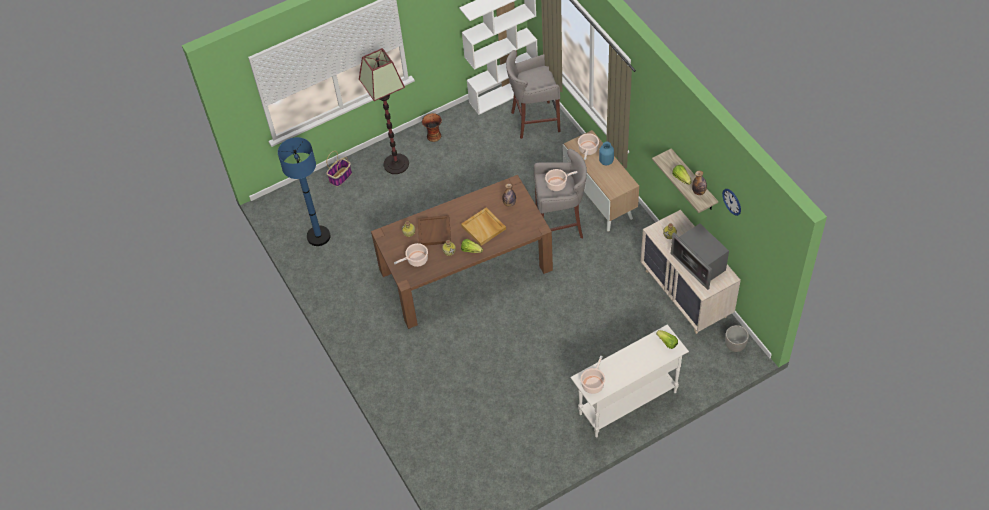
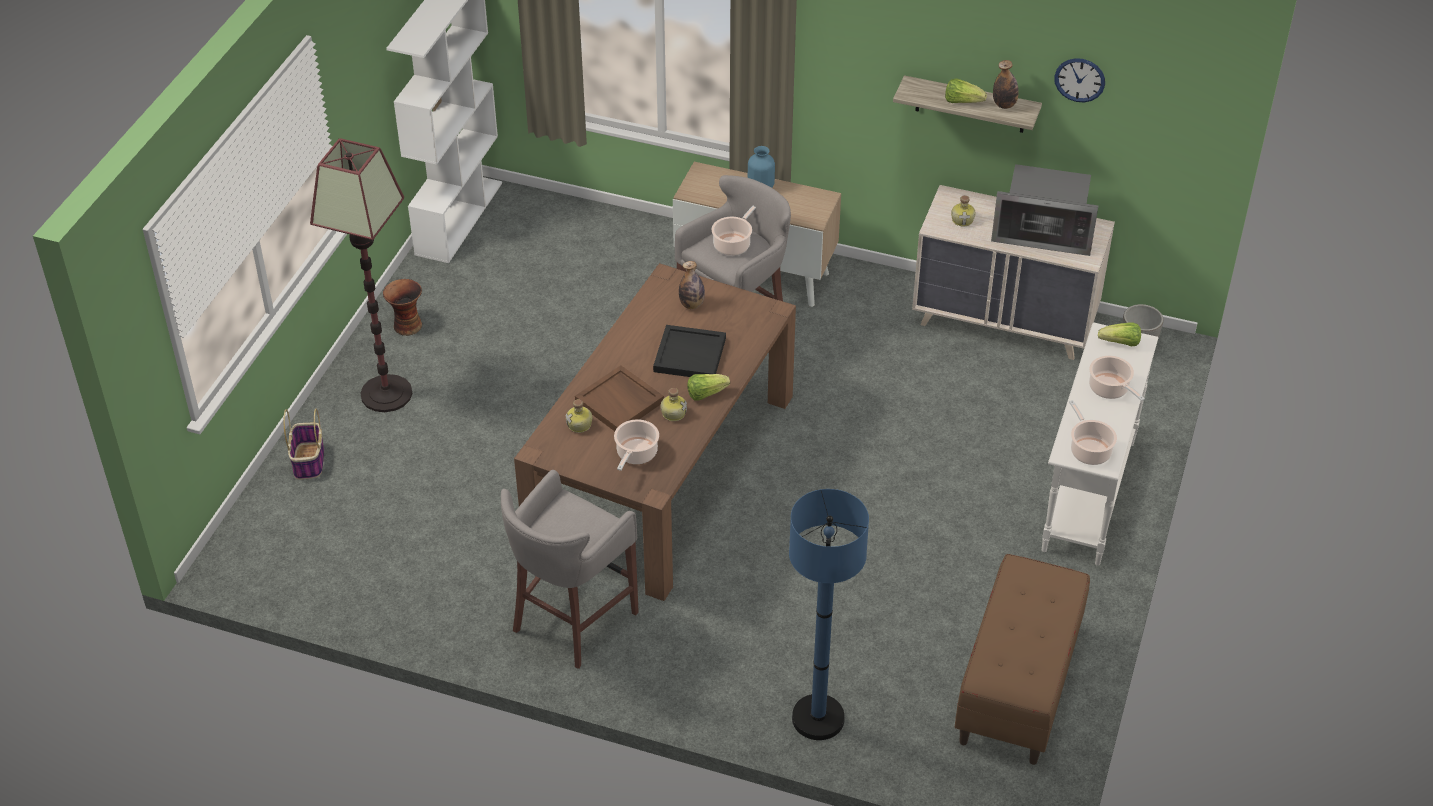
camera: 45 degrees left, 10 degrees down
blue floor lamp [278,137,331,246] -> blue floor lamp moved to [789,489,869,740]
beige tray [461,207,506,246] -> black tray [653,325,726,377]
grey stool [506,50,560,139] -> grey stool moved to [501,470,639,669]
cooking pot [578,133,599,160] -> cooking pot moved to [1089,356,1145,401]
none -> brown bench [955,554,1090,765]

